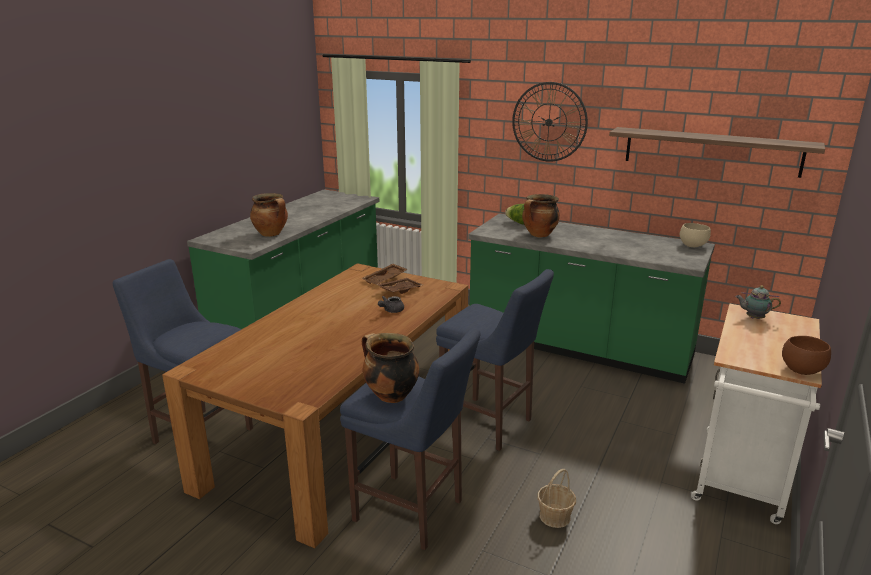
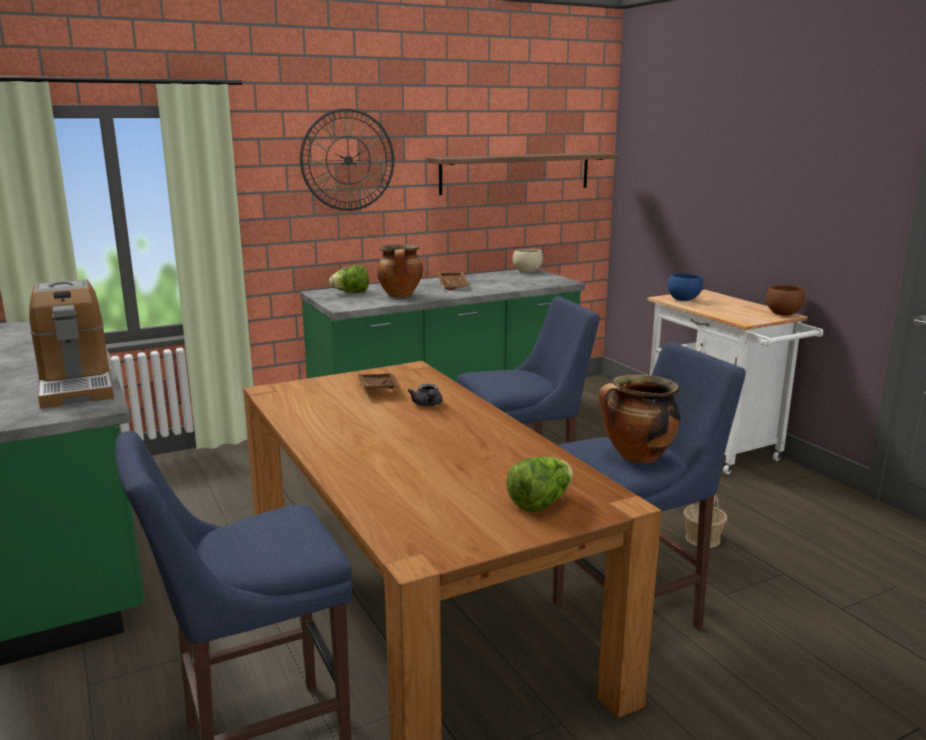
camera: 55 degrees left, 5 degrees down
cooking pot [250,193,288,237] -> coffee machine [29,279,114,408]
brown tray [361,264,408,284] -> brown tray moved to [437,272,469,290]
teapot [735,286,781,319] -> blue bowl [667,273,703,301]
none -> lettuce [506,457,573,512]

